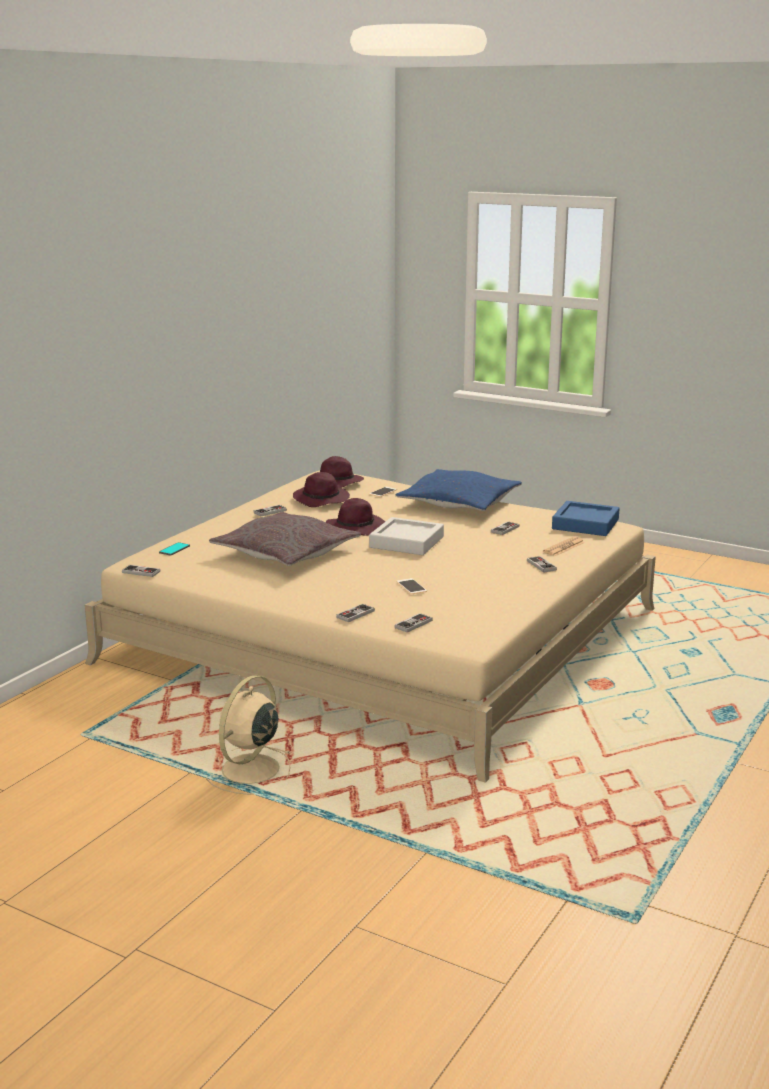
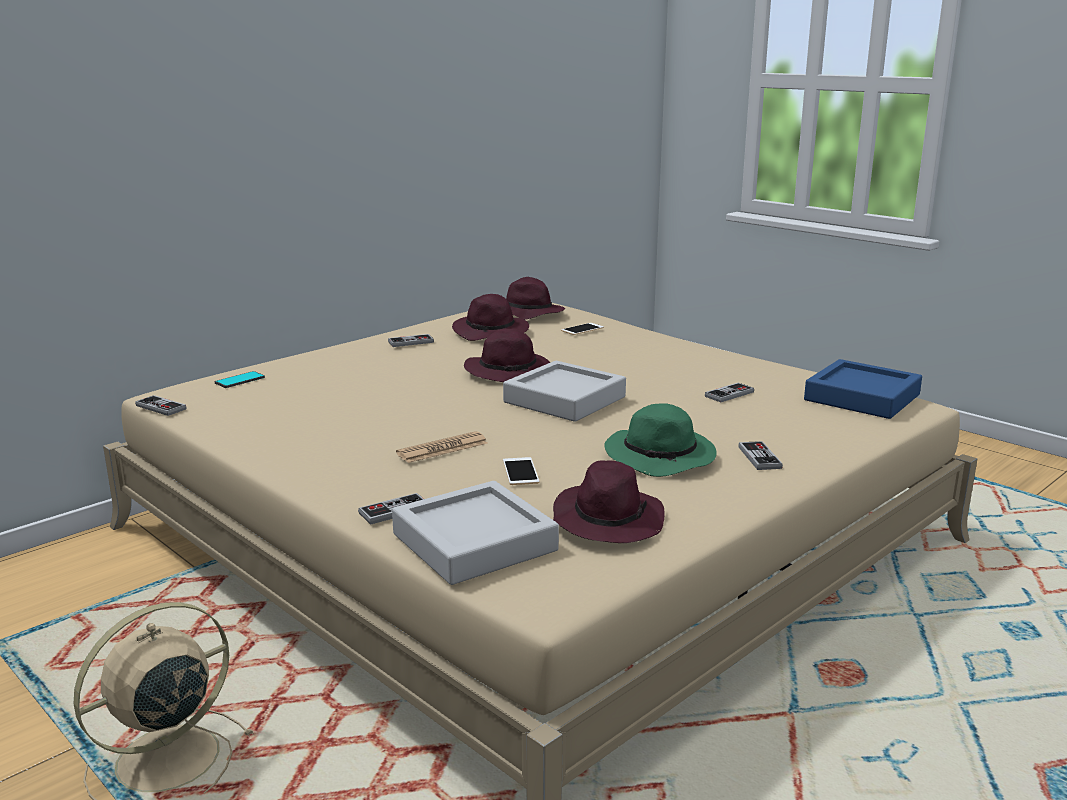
camera: 15 degrees right, 0 degrees up
grey pillow [209,512,361,566] -> none
game controller [394,613,433,633] -> grey tray [392,481,559,585]
blue pillow [396,469,522,511] -> none
newspaper [543,537,585,556] -> newspaper moved to [396,431,488,463]
none -> purple hat [553,460,665,543]
none -> green hat [604,404,717,477]

